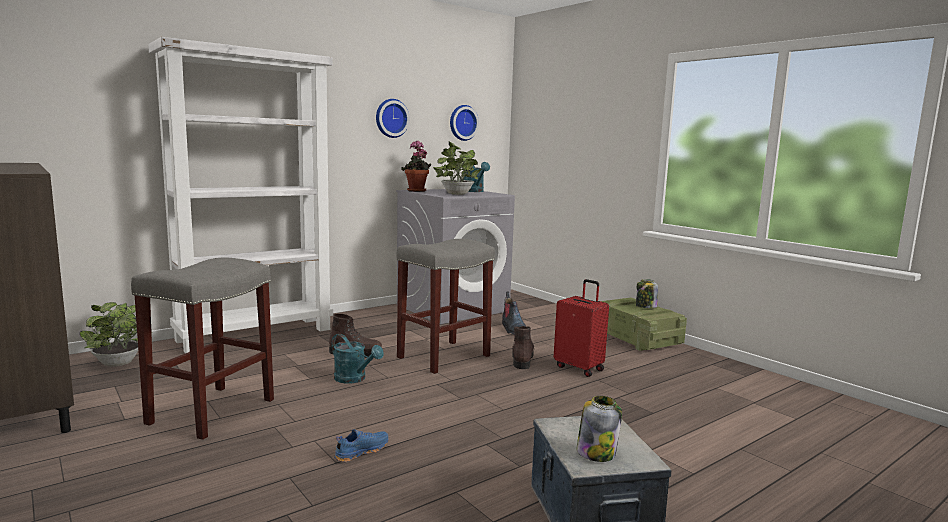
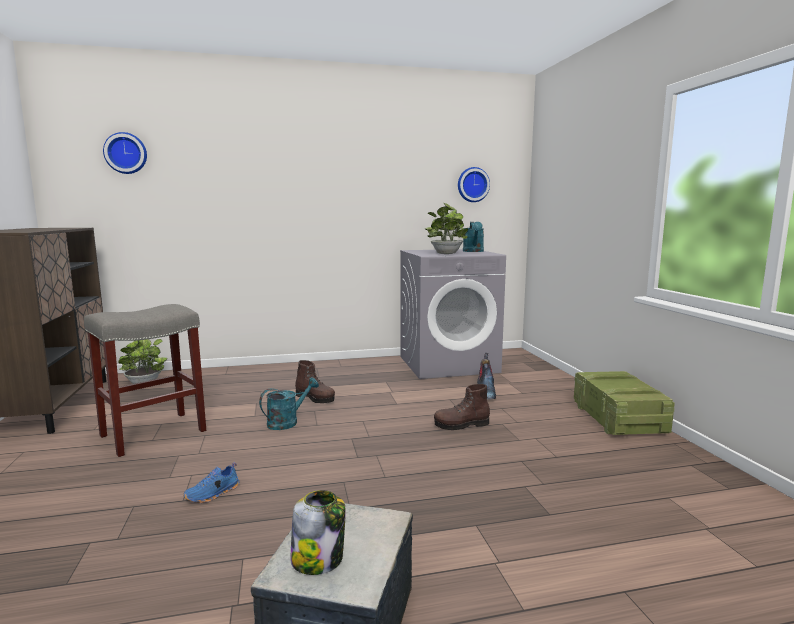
camera: 25 degrees right, 0 degrees up
white bookcase [148,37,333,353] -> none
turquoise watering can [332,334,384,384] -> turquoise watering can turned 105 degrees counterclockwise [259,377,319,430]
blue shoe [334,429,389,462] -> blue shoe turned 150 degrees clockwise [183,462,239,503]
wall clock [376,99,410,138] -> wall clock moved to [103,132,147,174]
grey stool [397,239,495,374] -> none
potted plant [401,140,431,192] -> none
brown boot [512,326,534,369] -> brown boot turned 135 degrees counterclockwise [434,384,490,430]
red suitcase [554,279,609,377] -> none
jar [636,279,658,308] -> none

